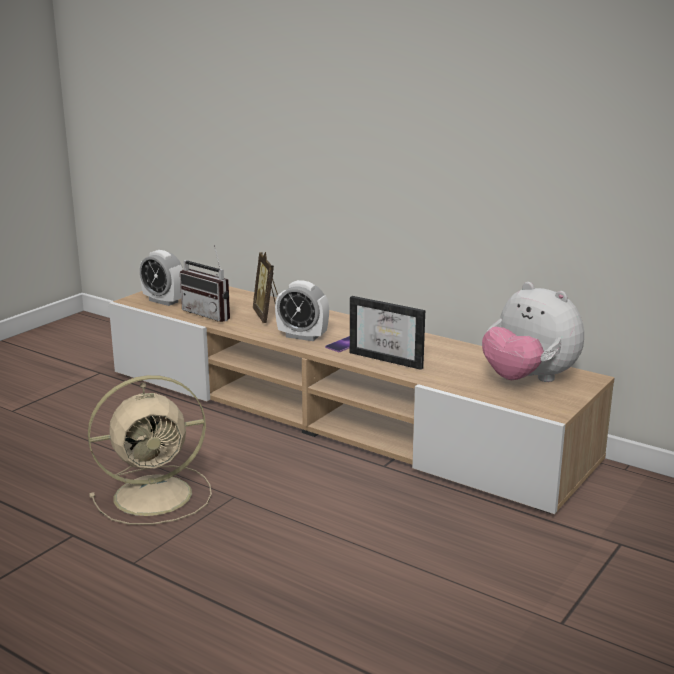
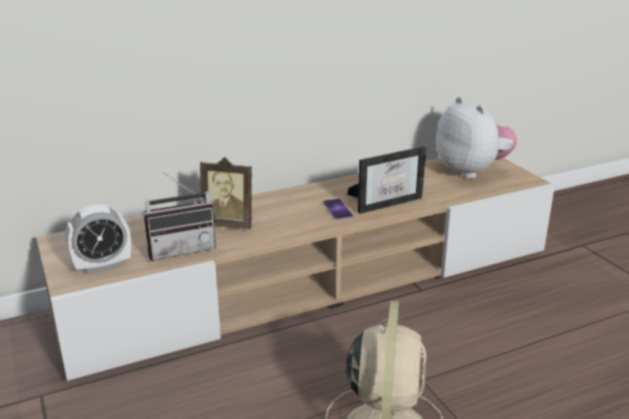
camera: 60 degrees left, 5 degrees up
alarm clock [275,280,329,341] -> none
plush toy [482,282,584,382] -> plush toy turned 105 degrees counterclockwise [436,97,517,179]

